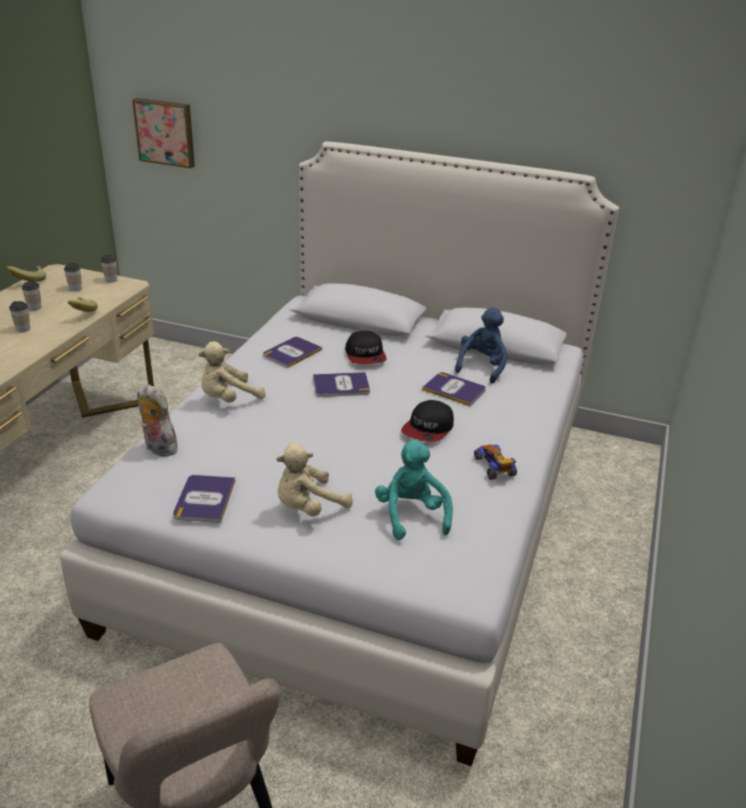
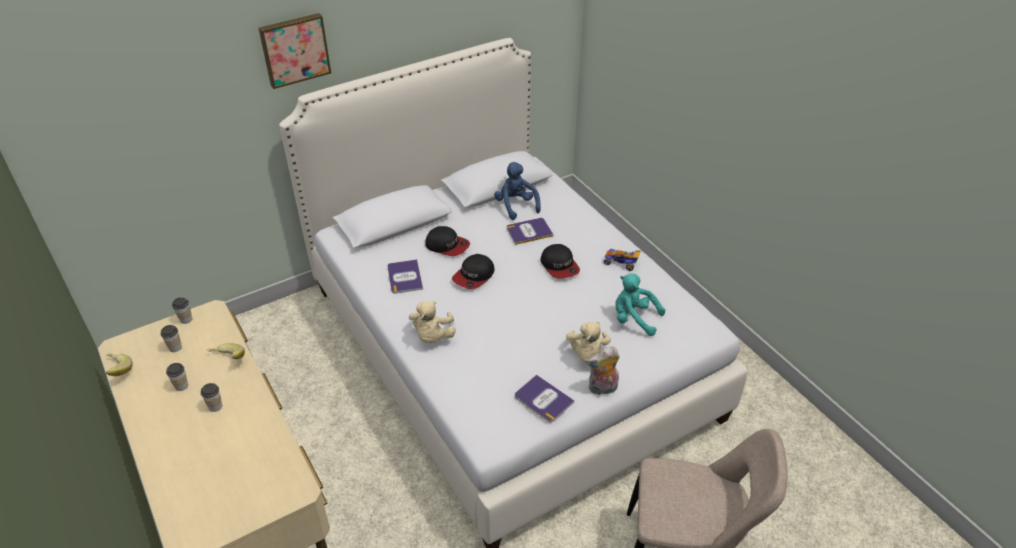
camera: 50 degrees left, 10 degrees up
picture [132,98,195,168] -> picture moved to [259,13,331,89]
plush toy [137,385,178,457] -> plush toy moved to [587,347,620,395]
book [313,372,370,397] -> cap [452,254,495,289]

